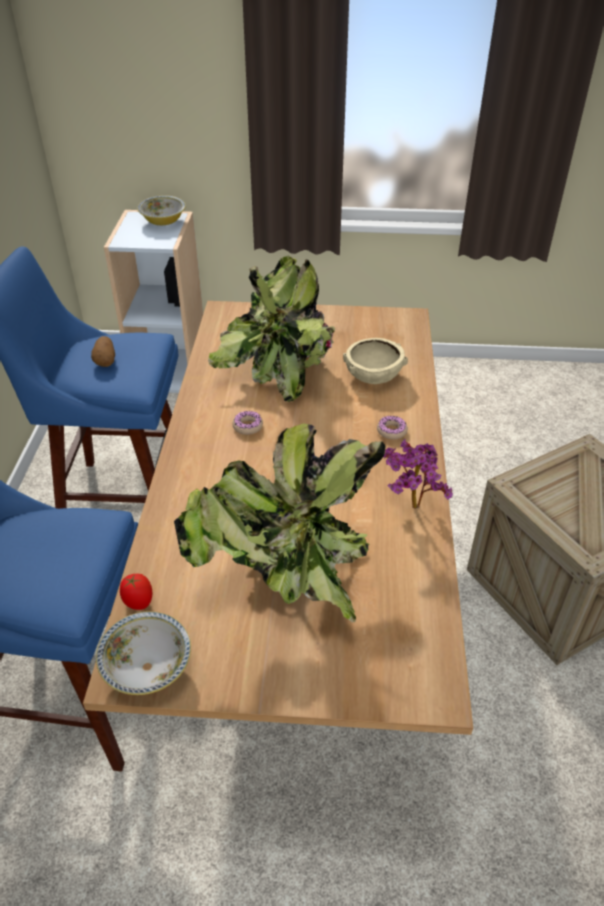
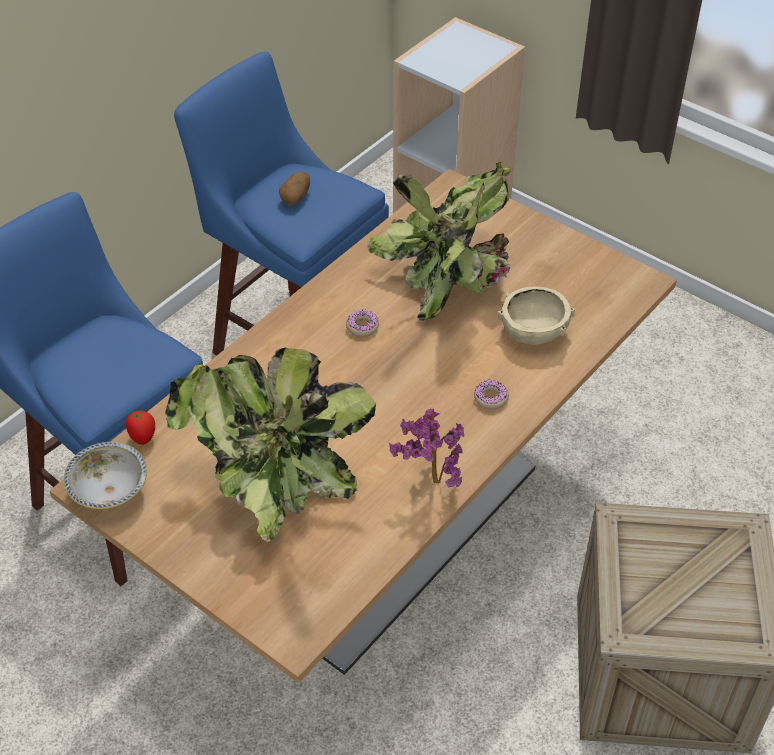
camera: 35 degrees right, 5 degrees up
bowl [137,195,186,225] -> none

